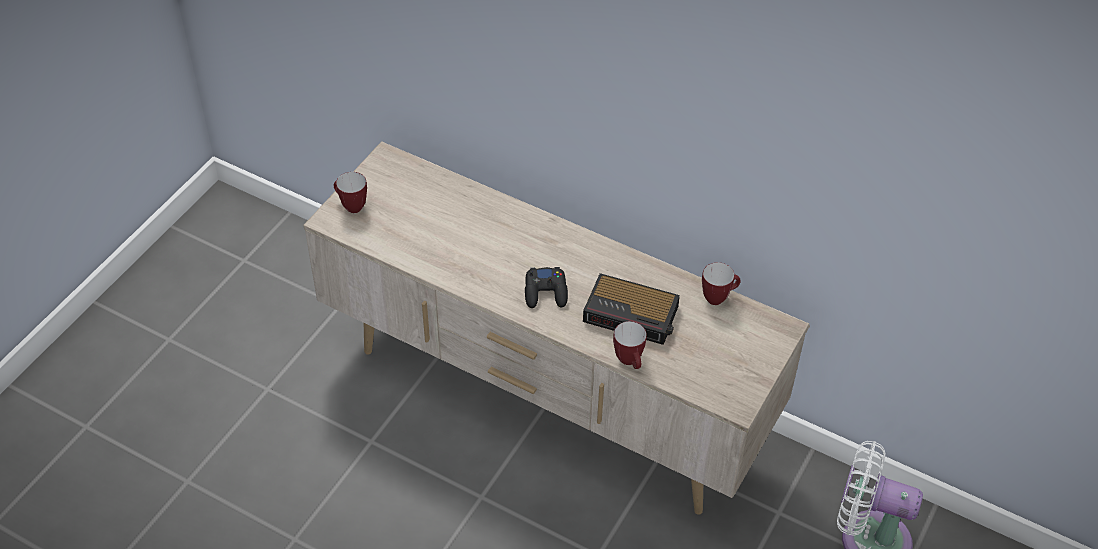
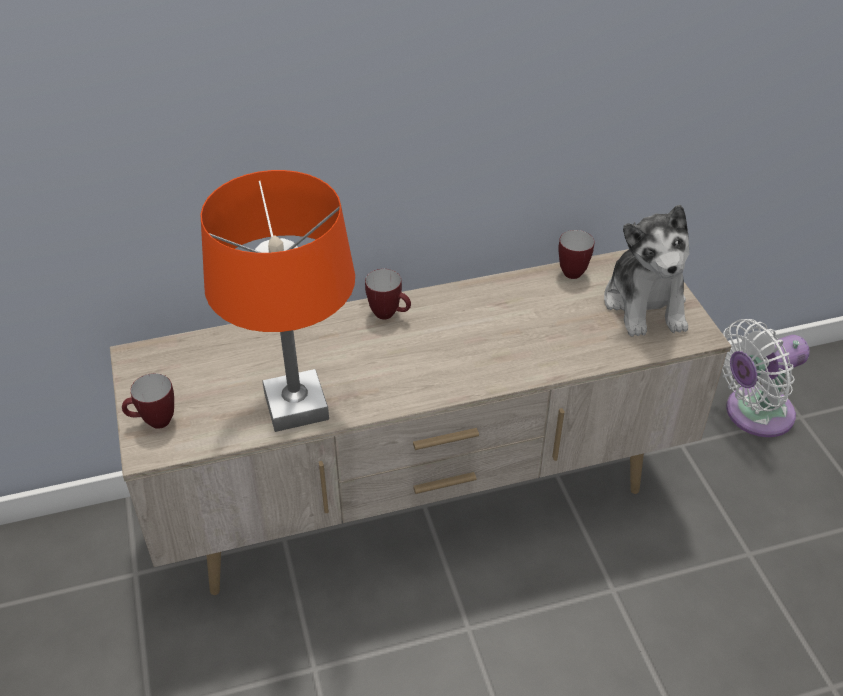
camera: 45 degrees left, 5 degrees down
black game controller [525,267,568,308] -> none
alarm clock [583,273,680,345] -> none
mug [613,321,647,369] -> mug moved to [365,269,411,320]
none -> orange table lamp [200,170,355,432]
none -> plush toy [604,205,689,337]

